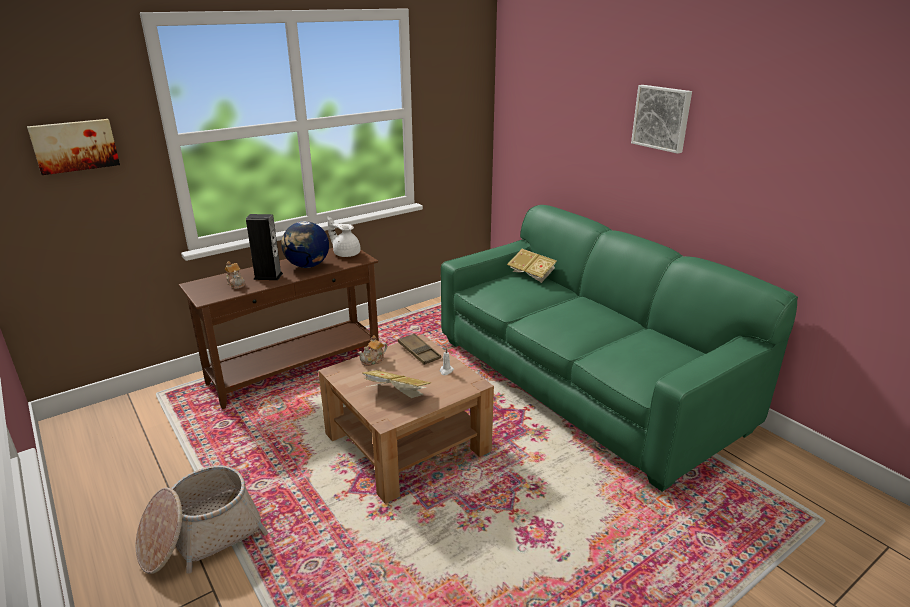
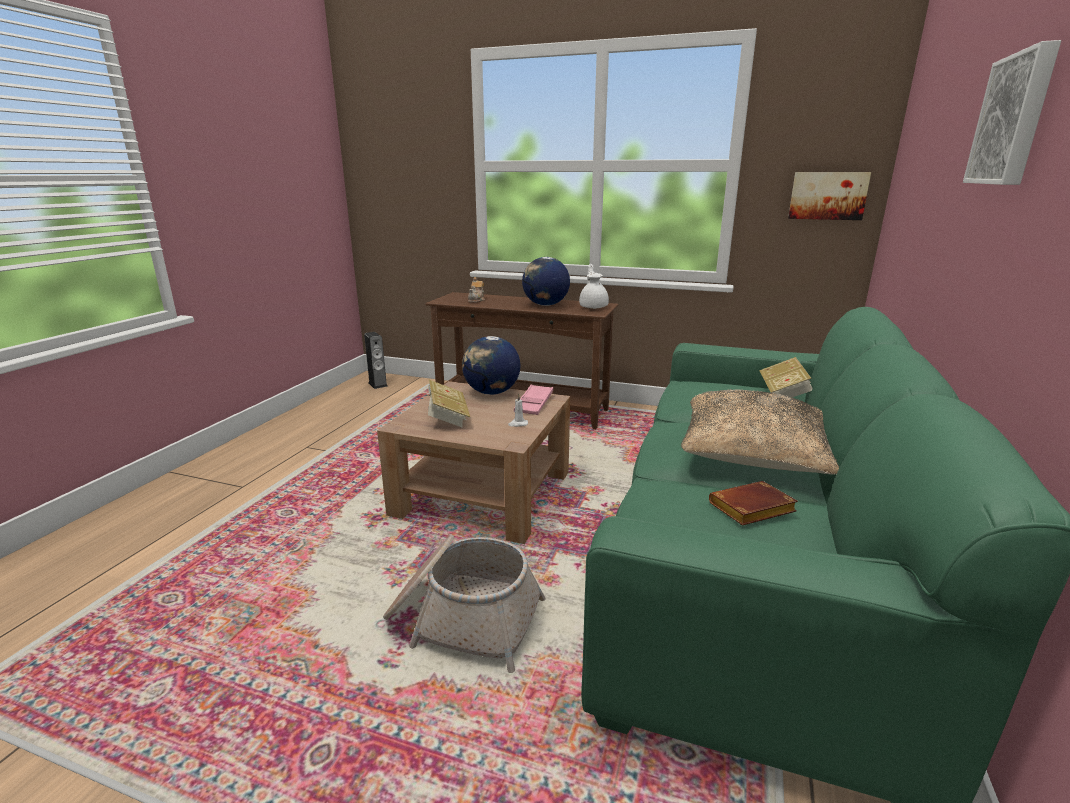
camera: 55 degrees right, 5 degrees down
picture [27,119,120,175] -> picture moved to [788,172,871,220]
basket [136,466,268,574] -> basket moved to [383,535,546,673]
speaker [246,214,283,280] -> speaker moved to [364,332,388,389]
teapot [358,335,387,366] -> globe [462,336,520,395]
brown tray [398,333,441,365] -> pink tray [514,384,553,415]
none -> beige pillow [681,389,839,474]
none -> brown book [709,481,798,526]

